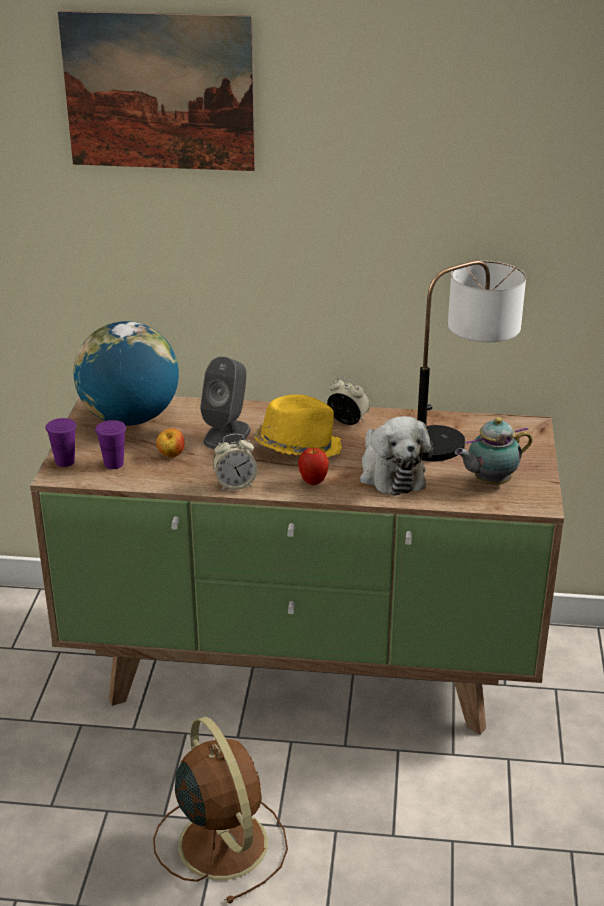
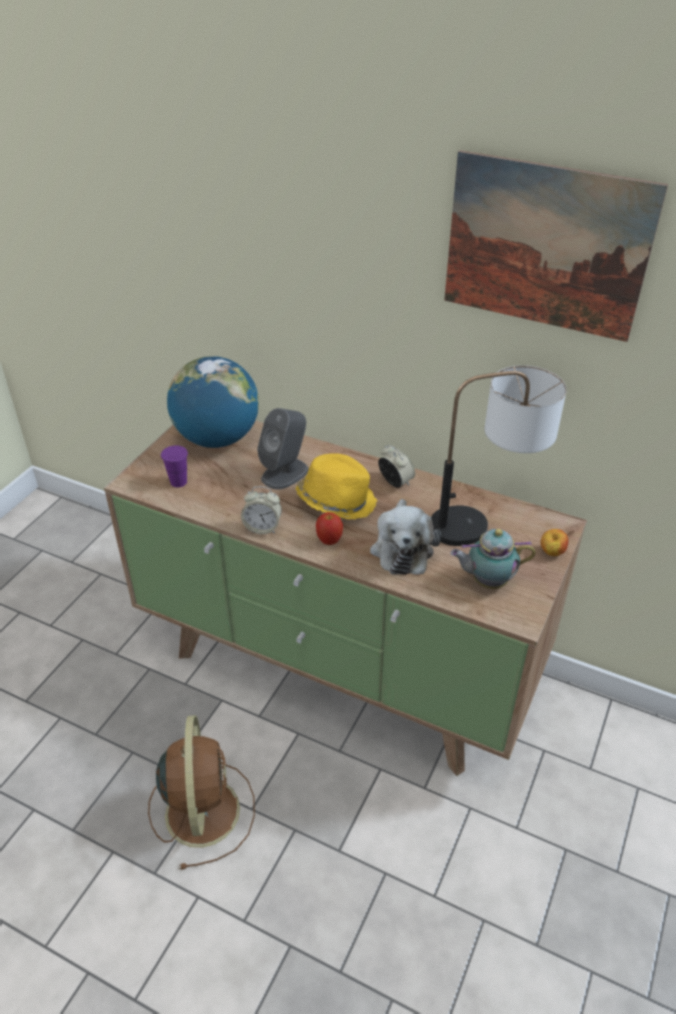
camera: 20 degrees right, 10 degrees up
purple cup [45,418,77,467] -> none
picture [58,11,255,171] -> picture moved to [444,150,668,342]
apple [156,428,185,458] -> apple moved to [540,529,569,556]

